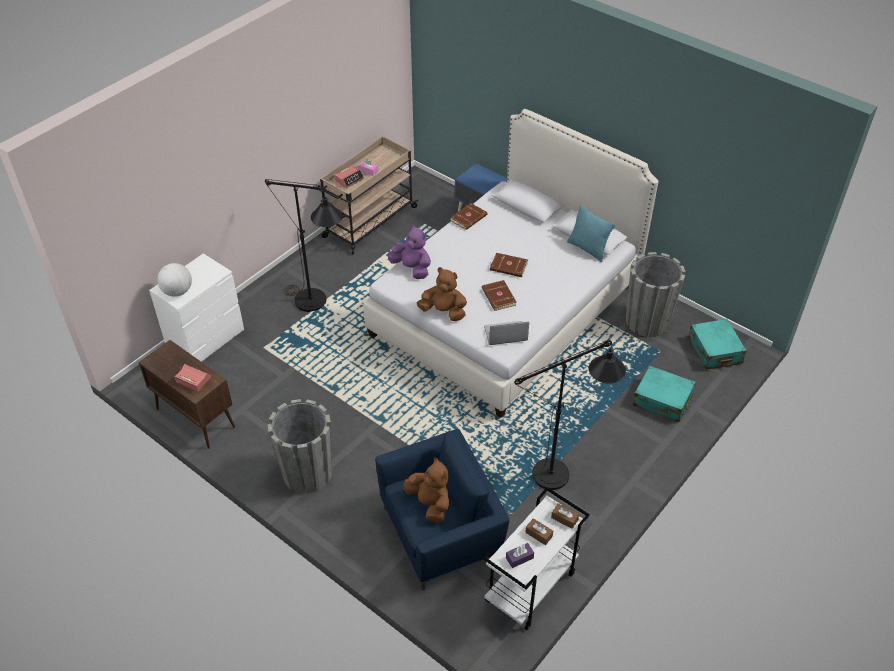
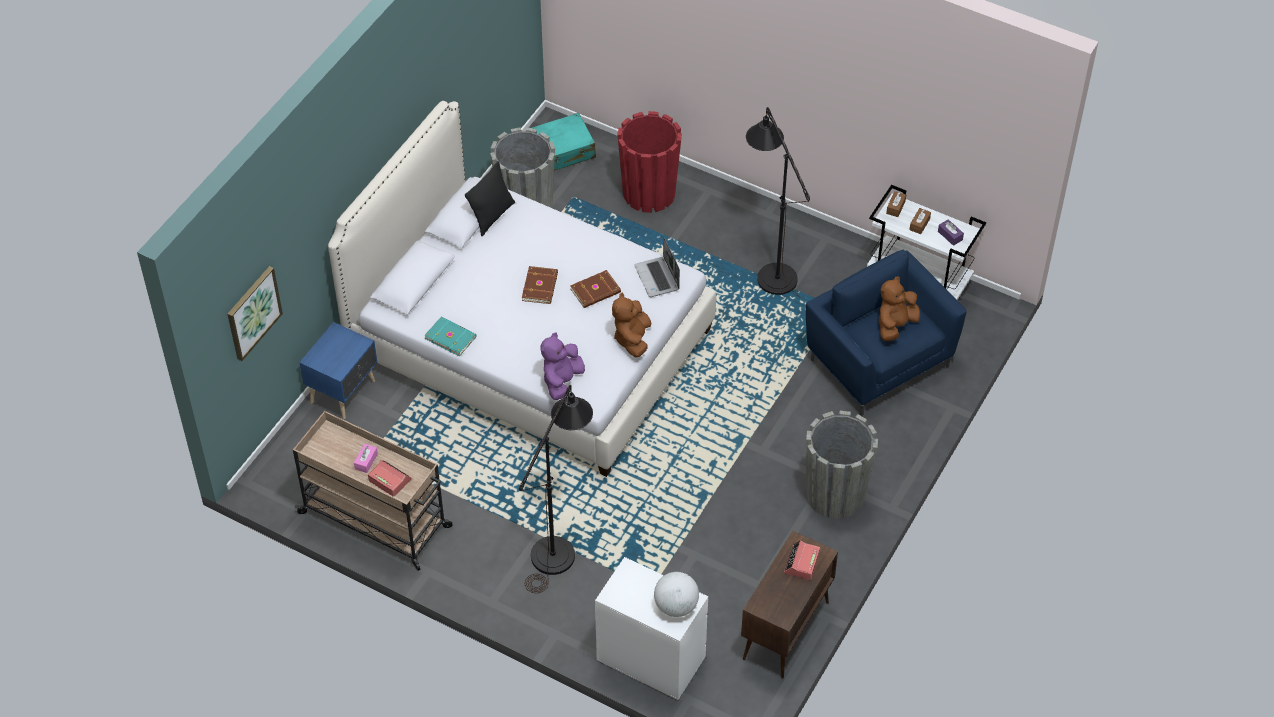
camera: 100 degrees left, 5 degrees up
brown book [450,203,488,230] -> turquoise book [425,316,477,357]
turquoise pillow [567,205,615,262] -> black pillow [465,161,515,236]
turquoise suitcase [633,366,696,422] -> red planter [618,111,682,213]
none -> picture [227,266,283,361]

